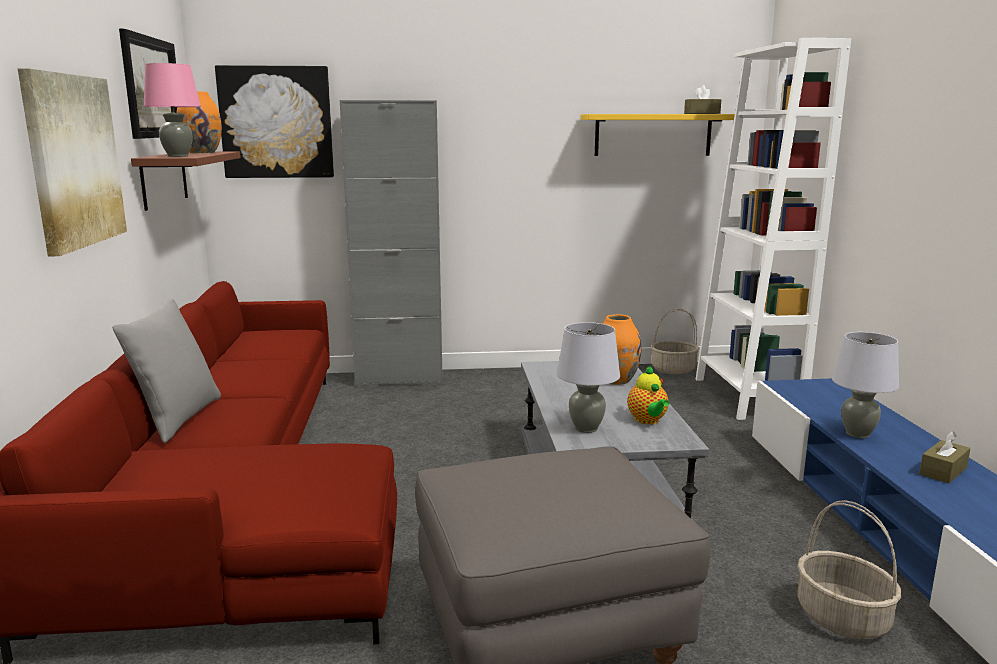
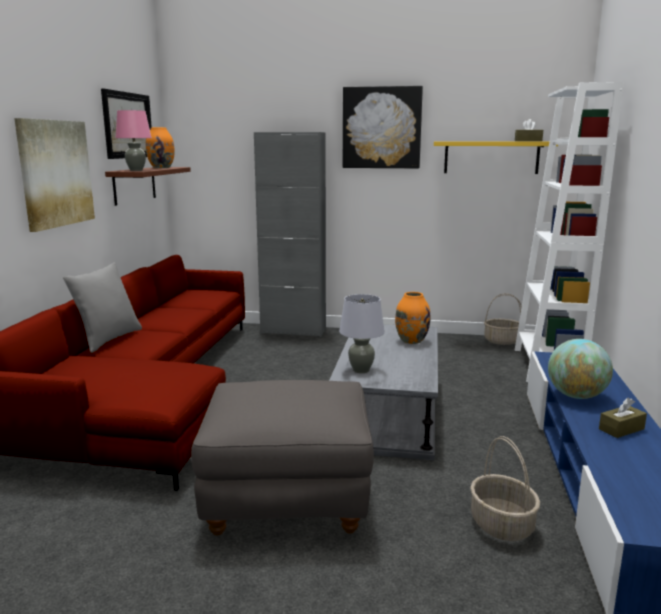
camera: 15 degrees right, 0 degrees up
picture [215,65,334,178] -> picture moved to [343,86,423,169]
teapot [627,366,670,424] -> none
grey table lamp [832,332,899,438] -> globe [548,339,613,399]

